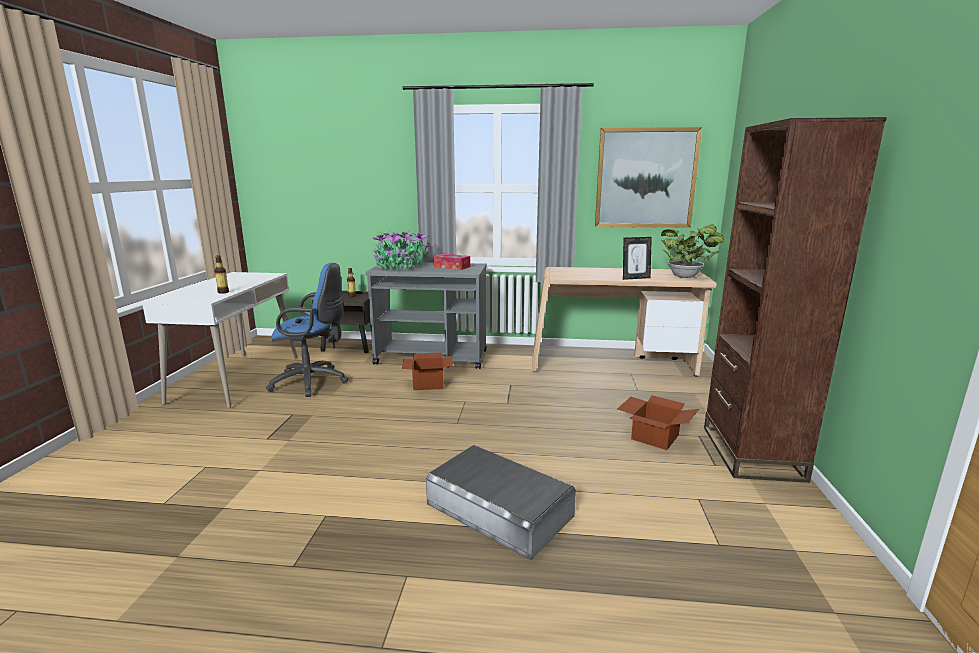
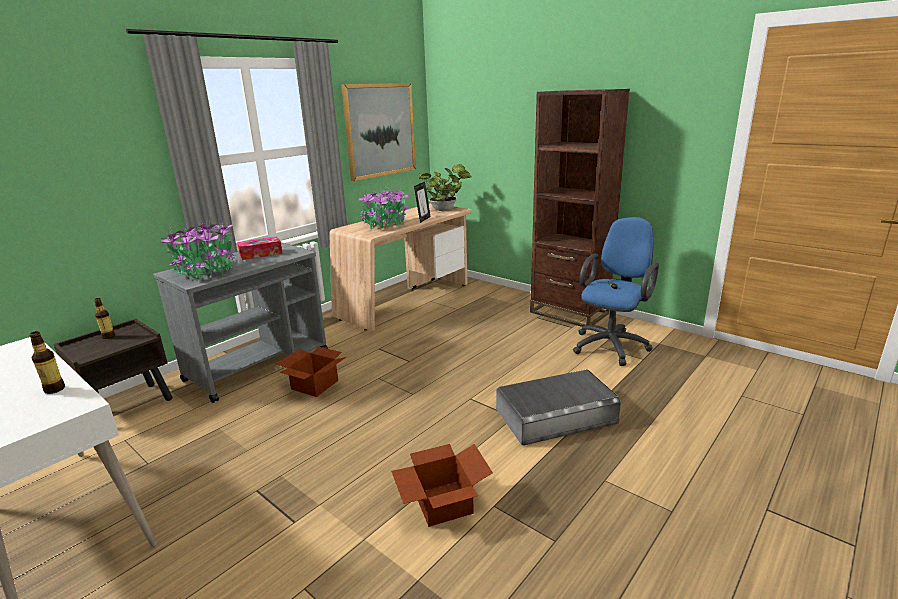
camera: 55 degrees left, 5 degrees up
blue office chair [266,263,349,397] -> blue office chair moved to [573,217,659,366]
cardboard box [617,395,699,450] -> cardboard box moved to [391,444,493,527]
none -> potted plant [358,189,409,229]

